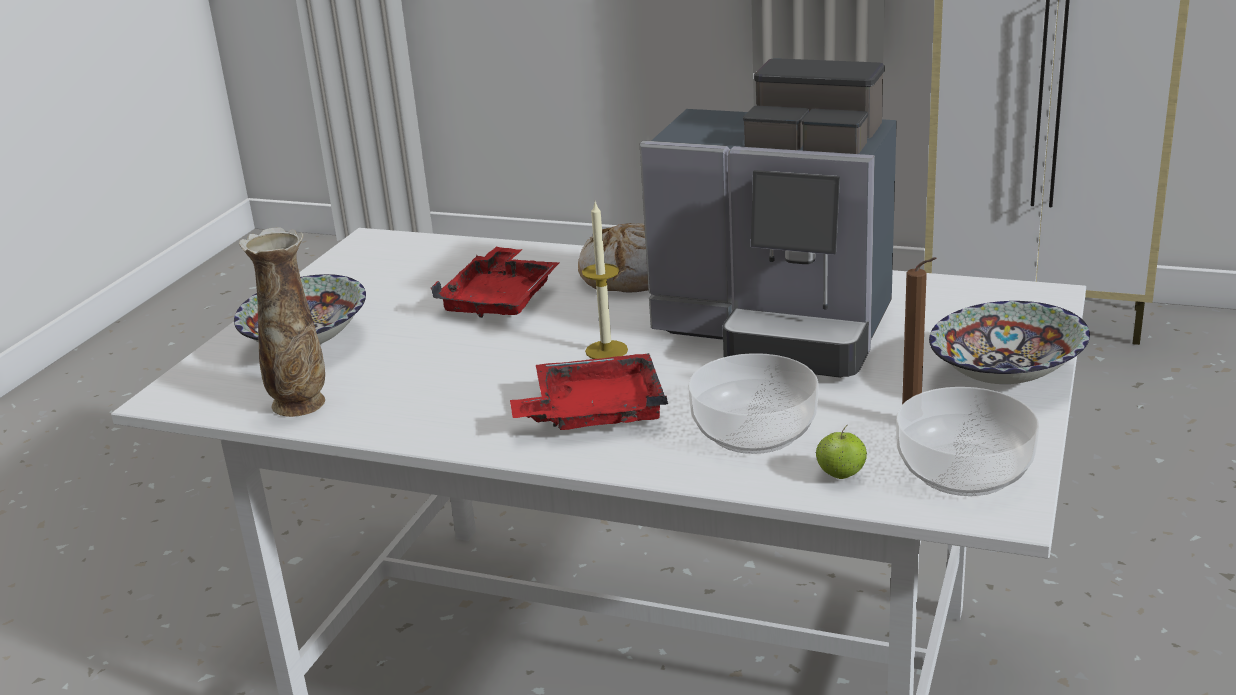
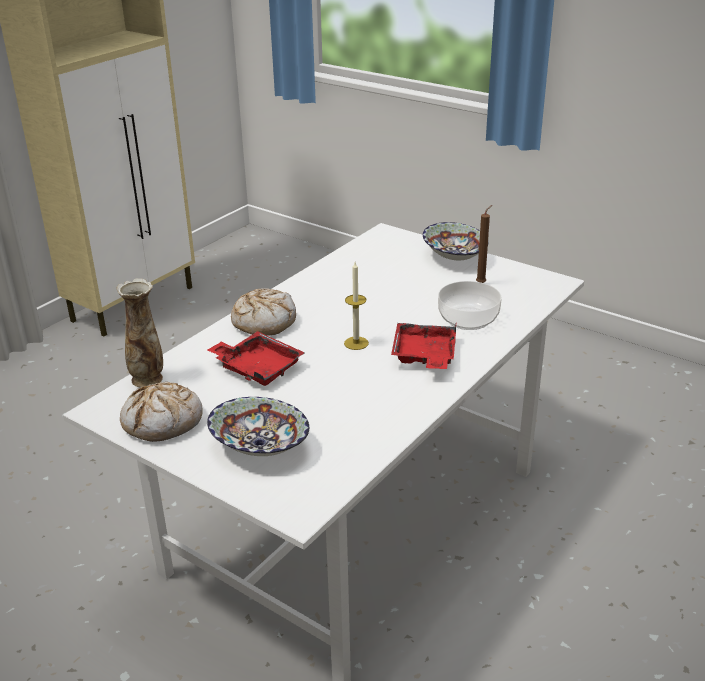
camera: 75 degrees left, 5 degrees up
vase [239,227,325,417] -> vase moved to [116,278,163,388]
coffee machine [640,58,897,378] -> none
apple [815,425,867,479] -> none
bowl [896,387,1039,496] -> none
none -> bread [120,382,203,442]

